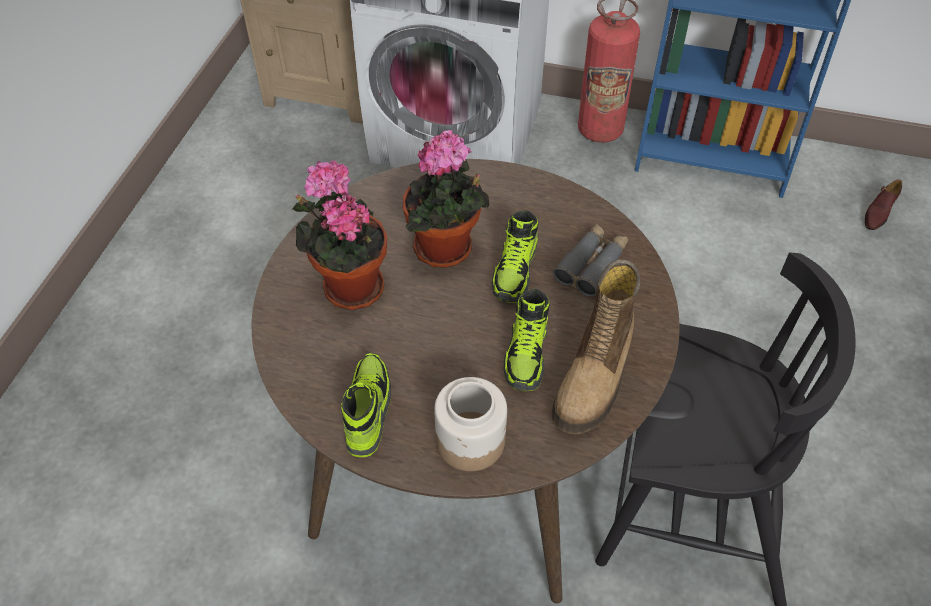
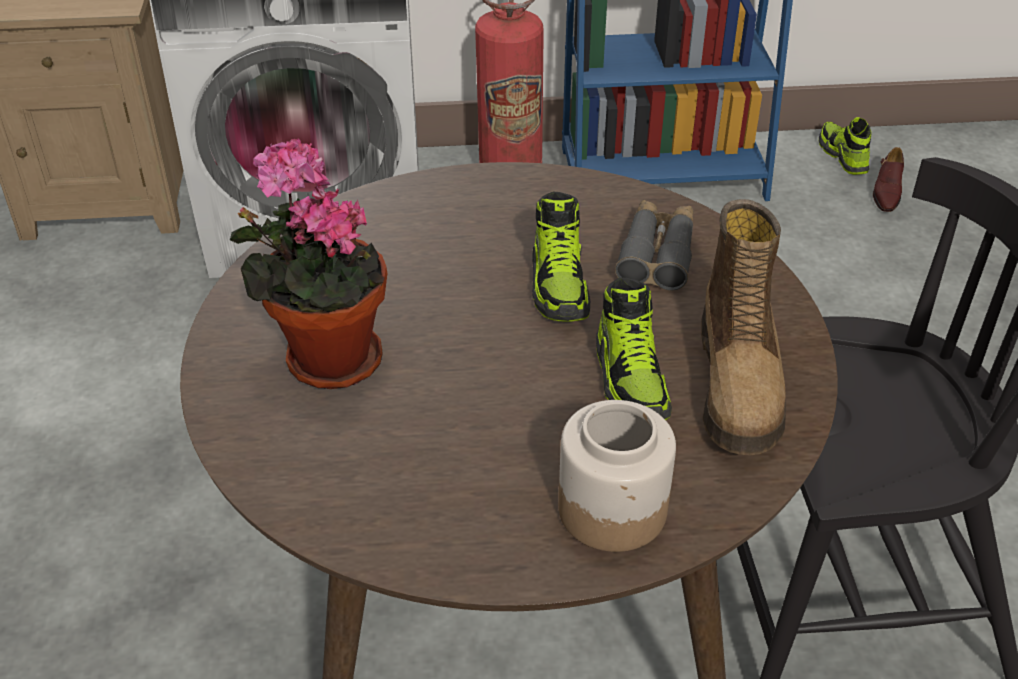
camera: 20 degrees left, 10 degrees down
shoe [341,353,391,457] -> shoe moved to [819,117,872,175]
potted plant [403,130,489,268] -> none

